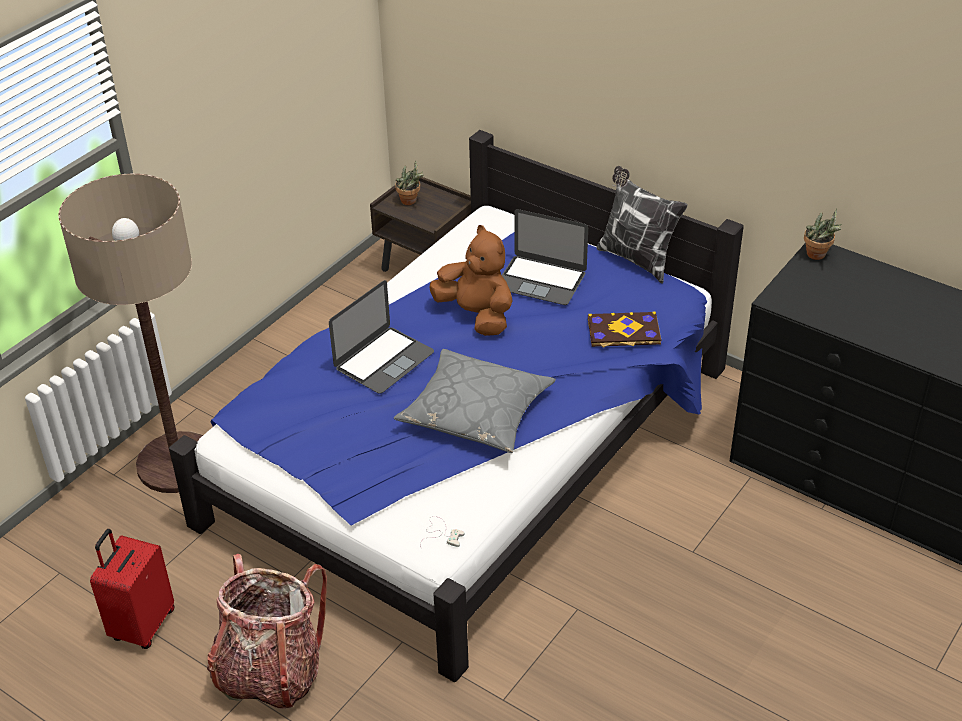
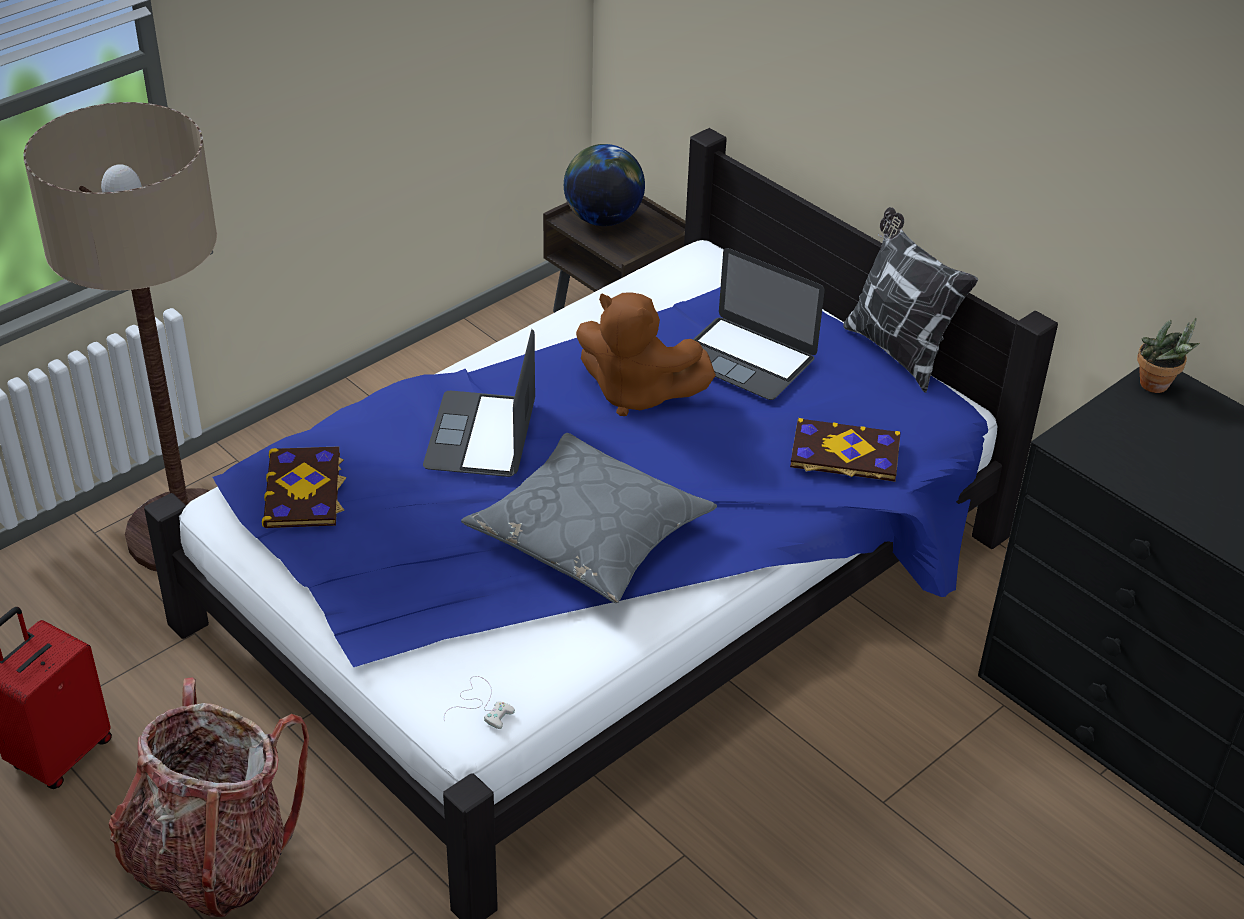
camera: 10 degrees right, 0 degrees up
laptop [329,280,434,394] -> laptop turned 135 degrees clockwise [423,329,535,477]
potted plant [395,160,424,205] -> globe [564,144,645,226]
brown plush toy [429,225,513,336] -> brown plush toy turned 150 degrees clockwise [576,292,716,416]
none -> book [262,446,346,528]

